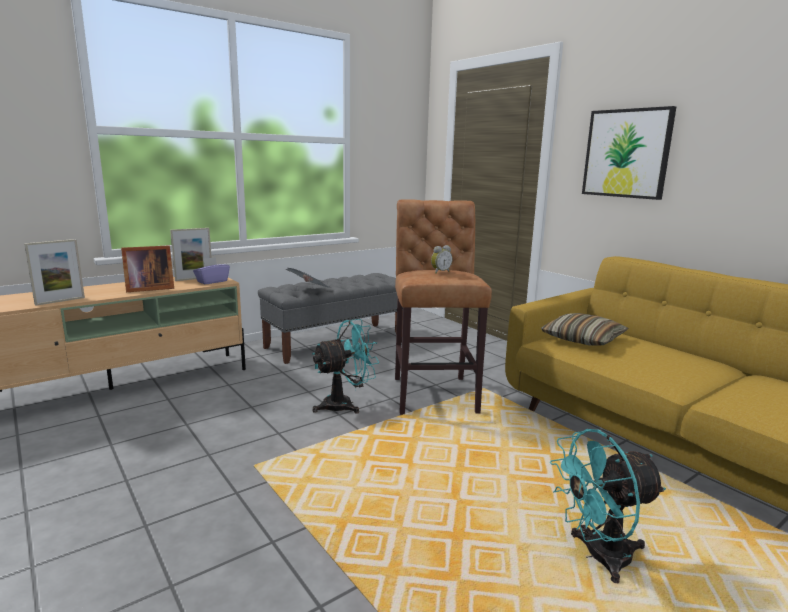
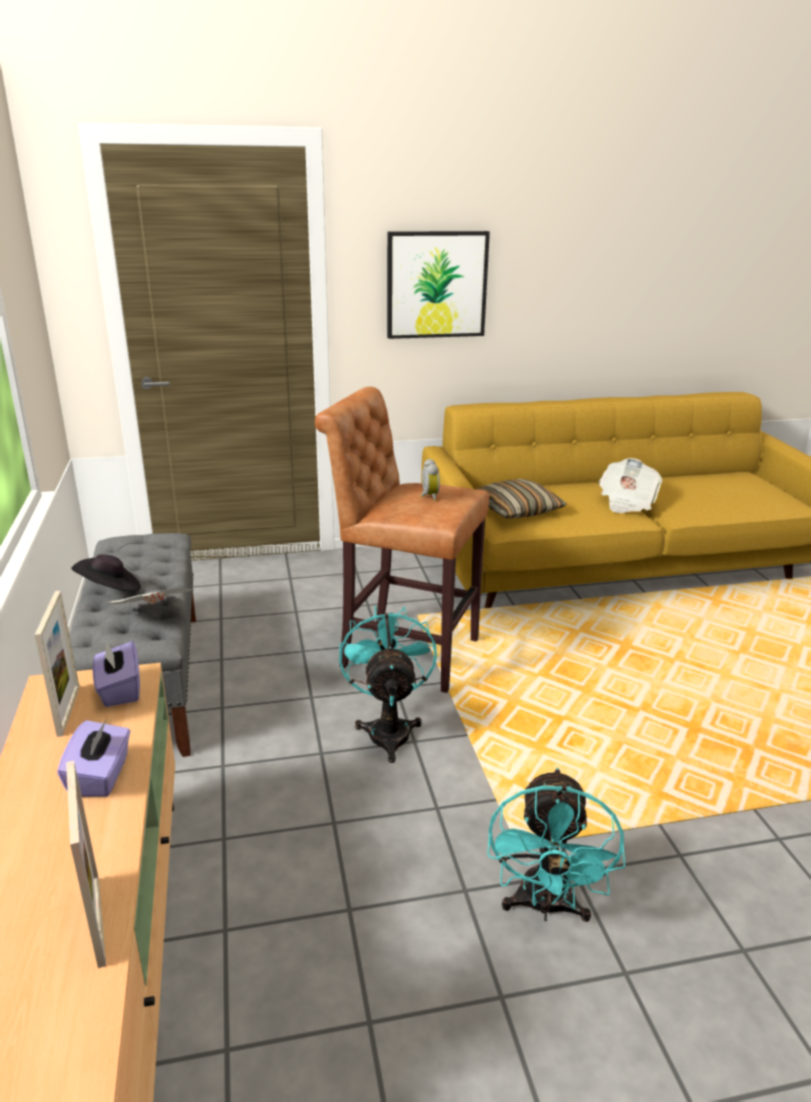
camera: 65 degrees left, 10 degrees up
picture frame [121,245,174,292] -> purple tissue box [57,720,130,797]
turquoise fan [550,429,666,583] -> turquoise fan moved to [487,768,625,922]
none -> black hat [71,554,141,591]
none -> newspaper [599,458,662,513]

